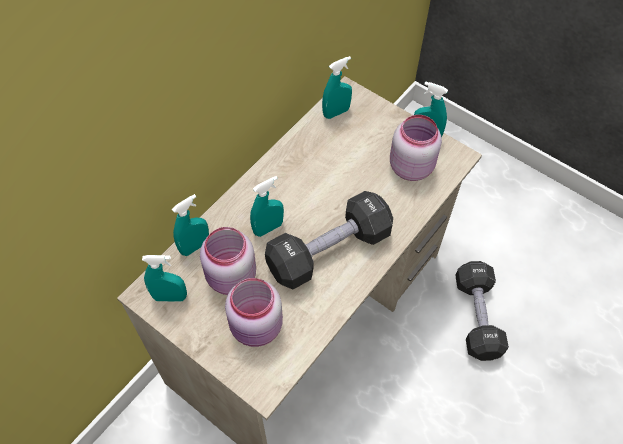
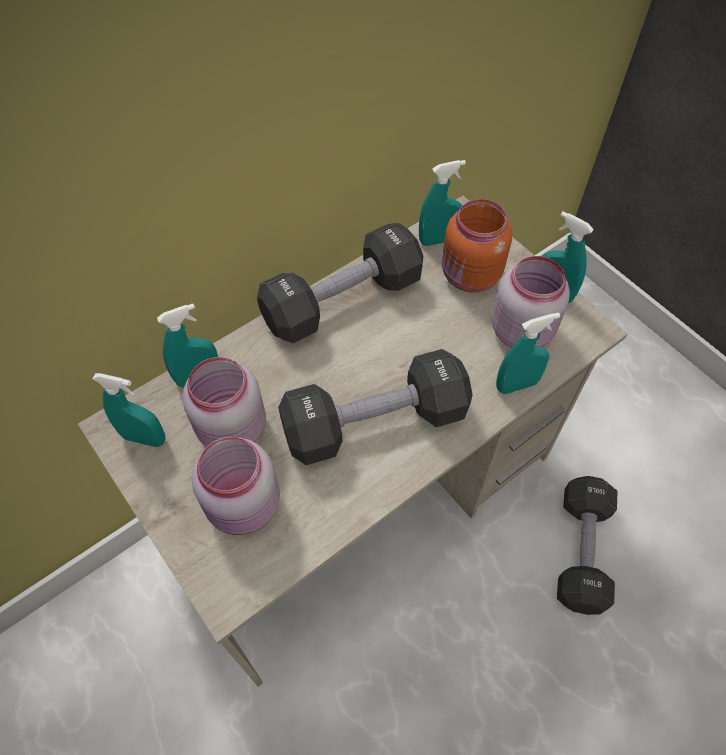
camera: 15 degrees right, 0 degrees up
turquoise spray bottle [250,176,284,237] -> turquoise spray bottle moved to [496,313,560,394]
none -> black dumbbell [257,223,423,343]
none -> orange jar [442,199,512,293]

